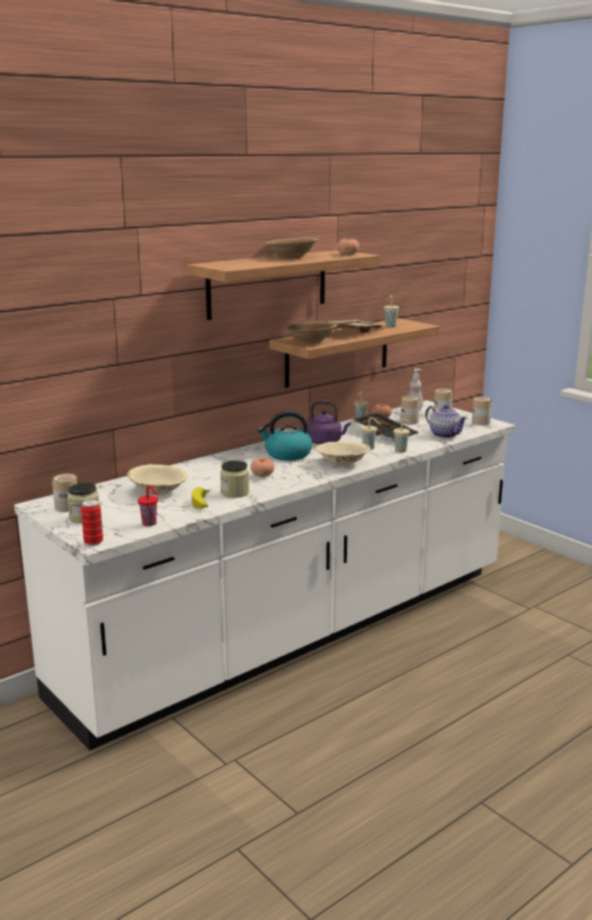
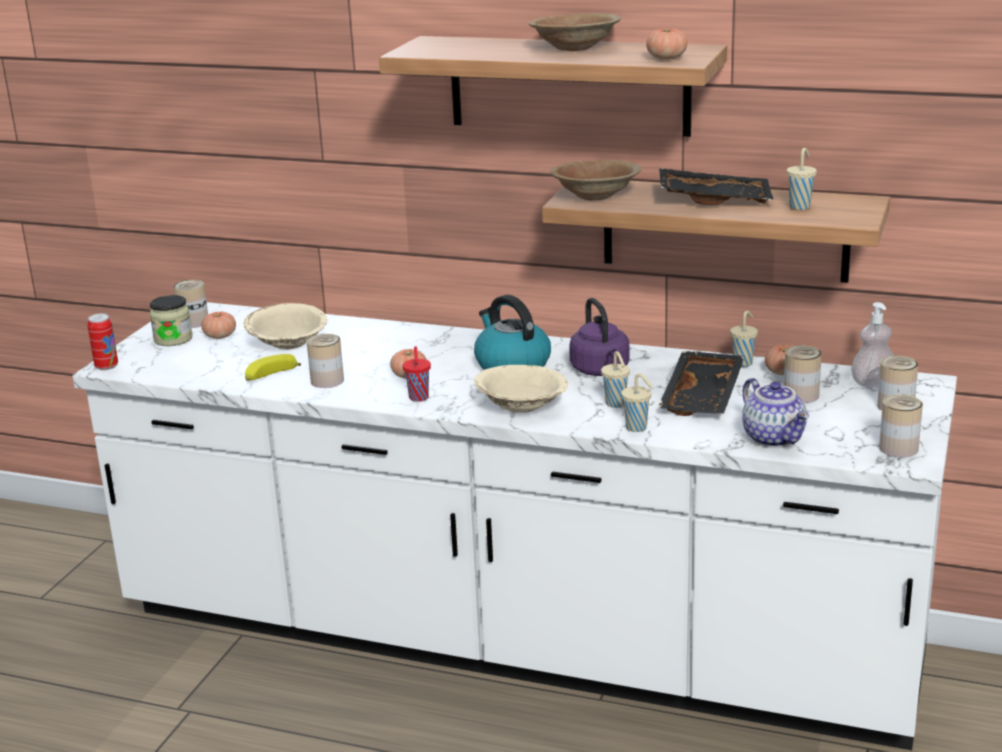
camera: 60 degrees right, 5 degrees up
red cup [138,486,158,526] -> red cup moved to [403,346,431,402]
jar [220,460,249,498] -> can [307,334,344,388]
beige tray [328,320,382,333] -> black tray [659,168,774,205]
teapot [425,404,467,438] -> teapot turned 45 degrees counterclockwise [742,378,809,448]
none -> tomato [201,312,236,339]

